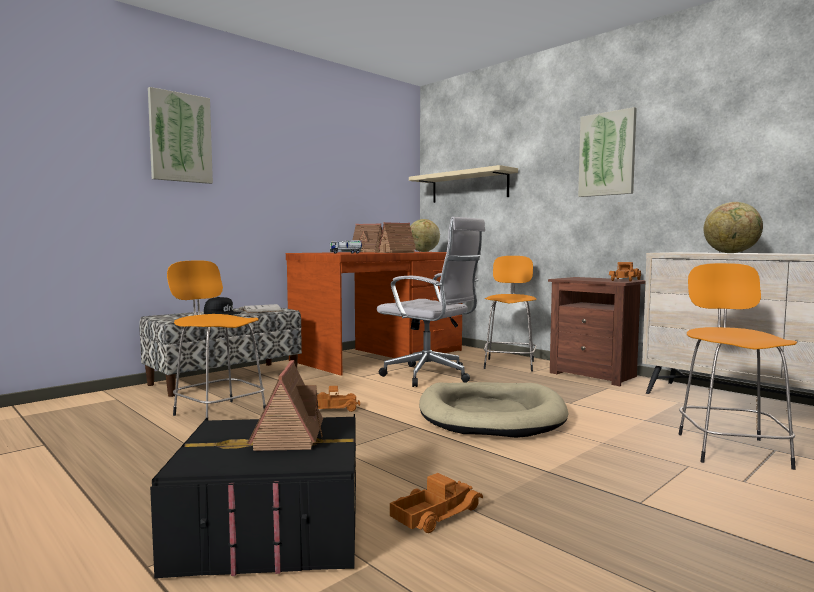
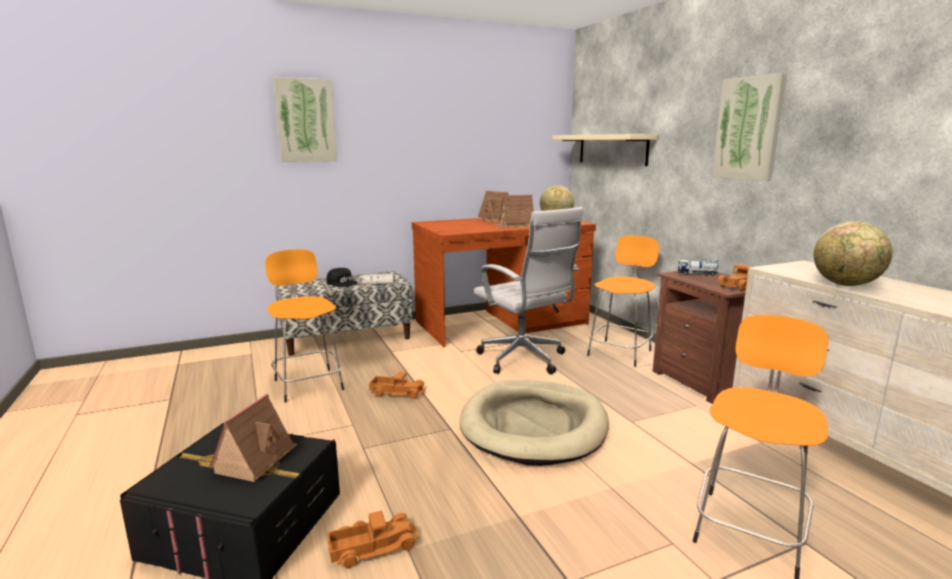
camera: 20 degrees right, 10 degrees up
toy truck [329,240,362,254] -> toy truck moved to [678,259,719,276]

